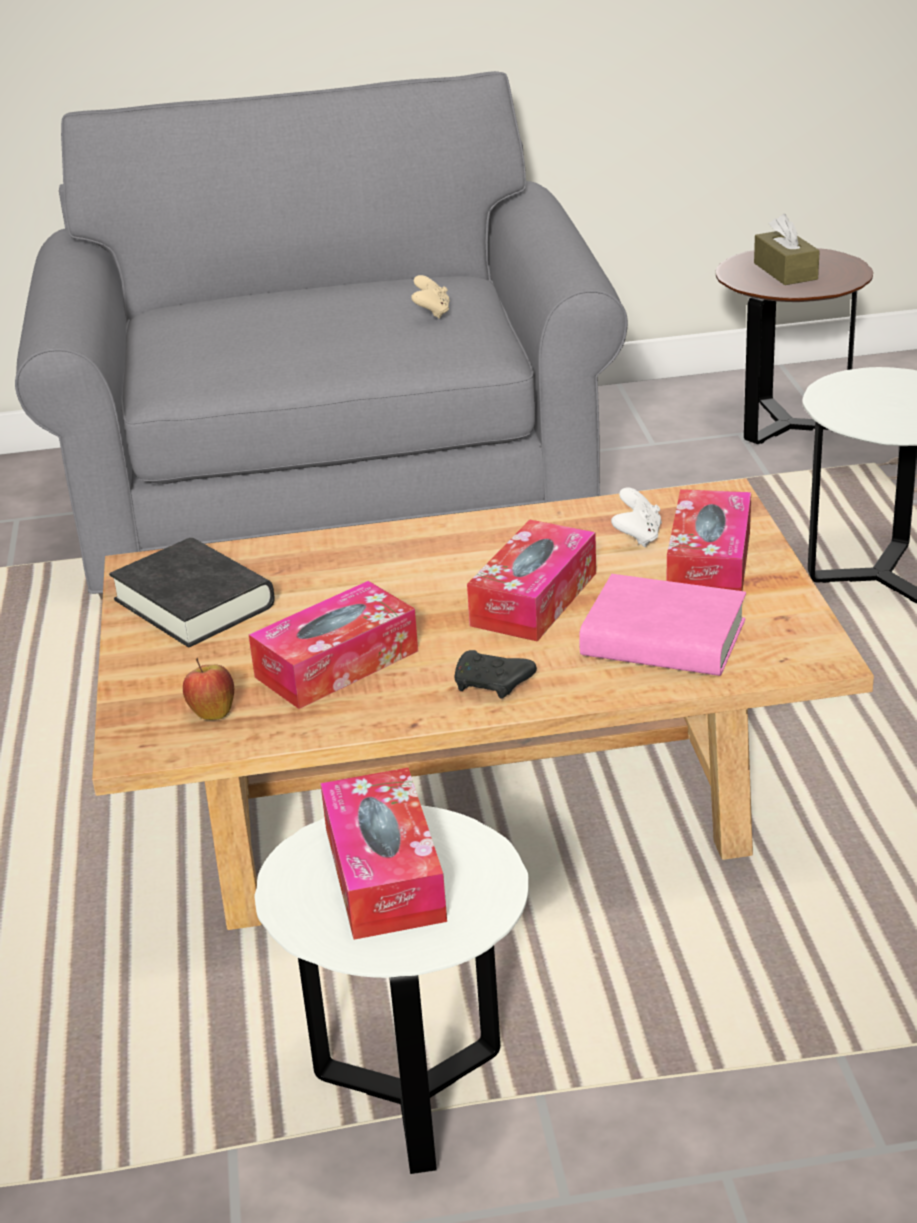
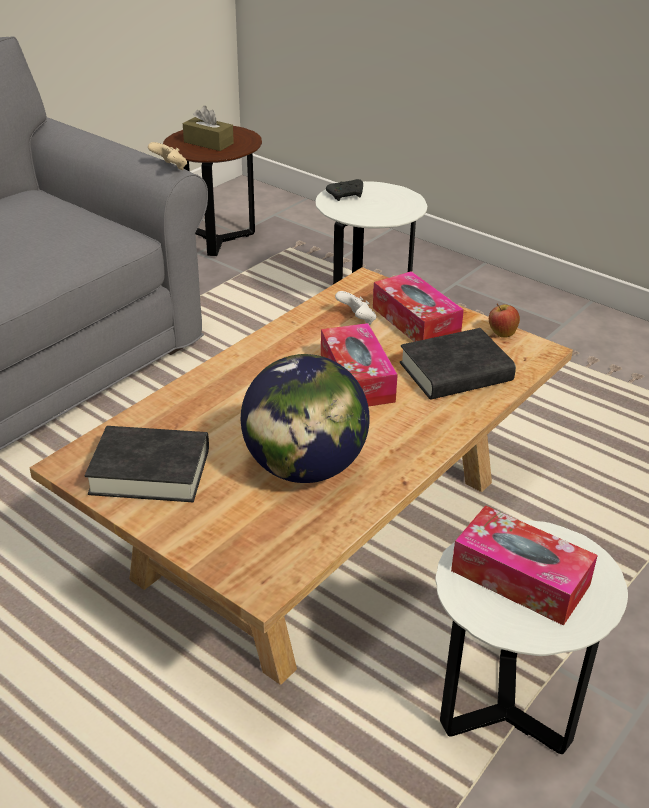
camera: 45 degrees left, 5 degrees up
apple [183,658,234,720] -> apple moved to [489,304,520,338]
tissue box [249,581,418,709] -> globe [241,354,369,483]
beige game controller [411,275,450,319] -> beige game controller moved to [148,142,187,170]
black game controller [455,650,537,699] -> black game controller moved to [326,179,363,201]
pink book [579,574,746,676] -> black book [400,328,516,400]

